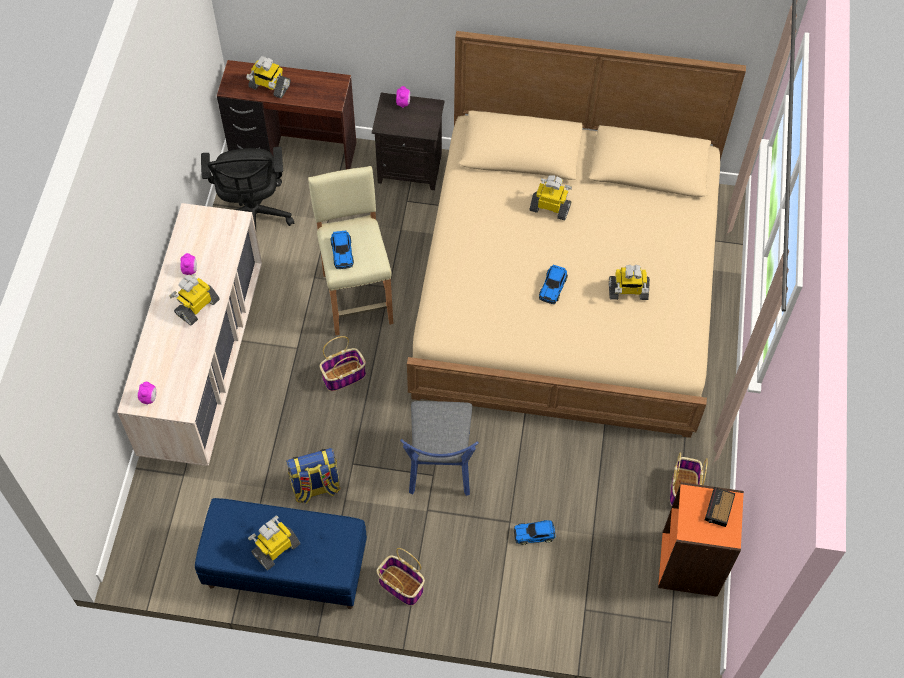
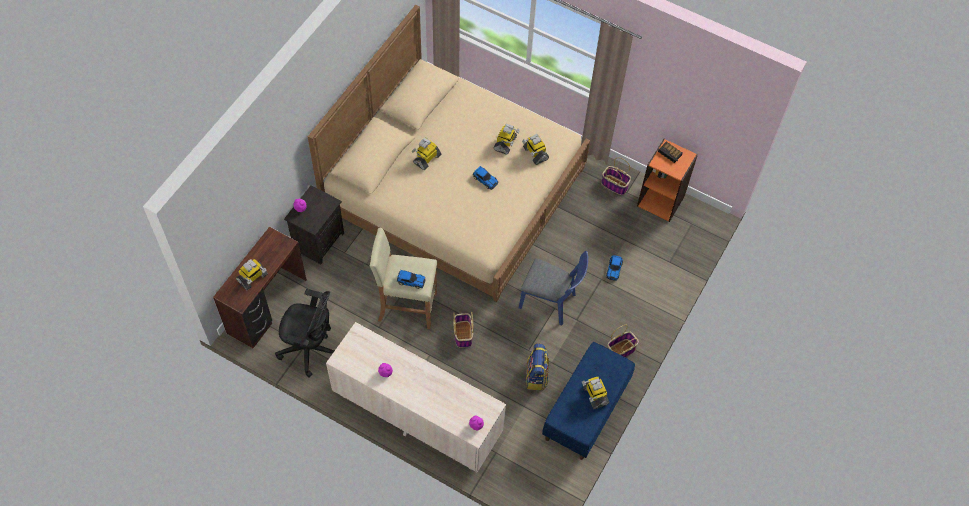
camera: 70 degrees left, 0 degrees up
toy robot [169,274,220,325] -> toy robot moved to [522,134,549,165]

